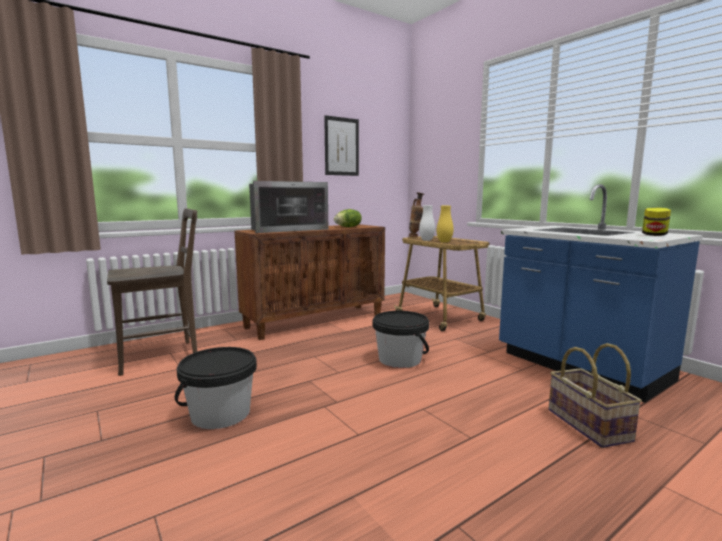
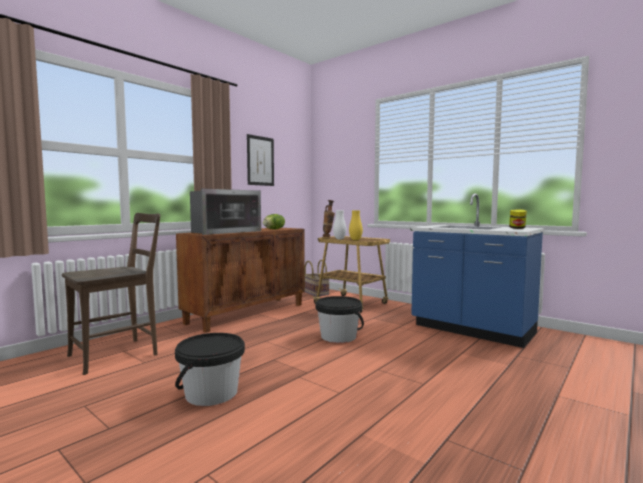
camera: 15 degrees left, 5 degrees down
basket [548,343,642,448] -> basket moved to [305,260,329,297]

